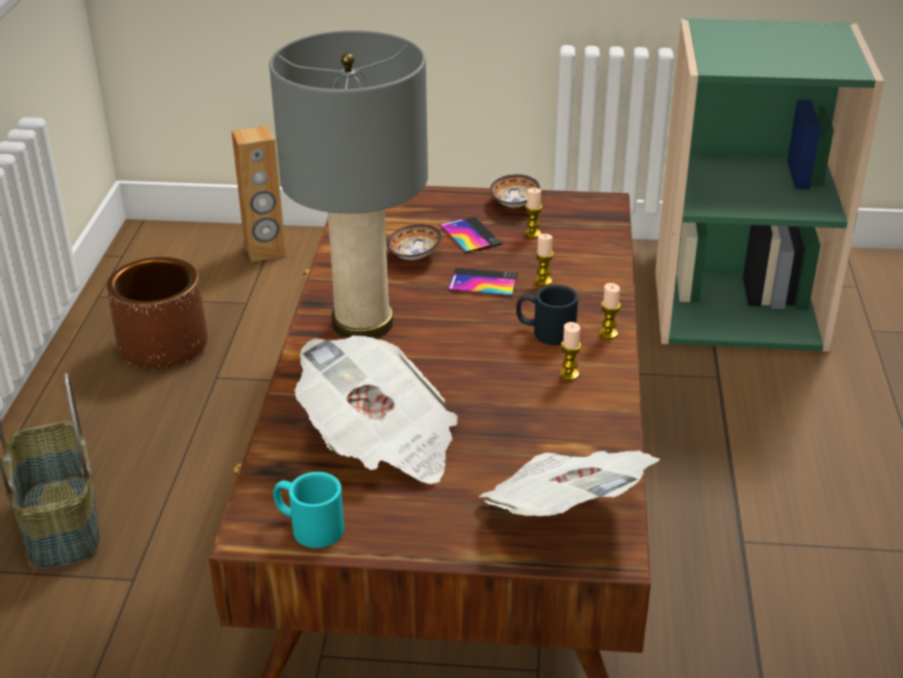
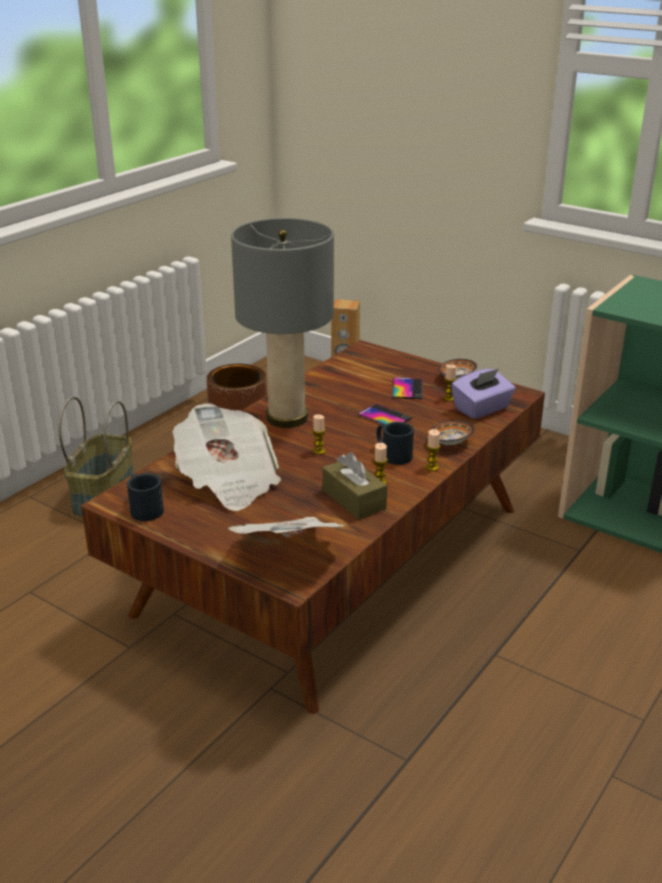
camera: 30 degrees right, 5 degrees down
turquoise mug [273,472,344,548] -> black mug [127,473,164,521]
bowl [387,224,442,260] -> bowl moved to [430,420,475,445]
candle [535,234,554,286] -> candle moved to [312,415,326,455]
none -> brown tissue box [323,452,387,520]
none -> purple tissue box [451,368,516,419]

